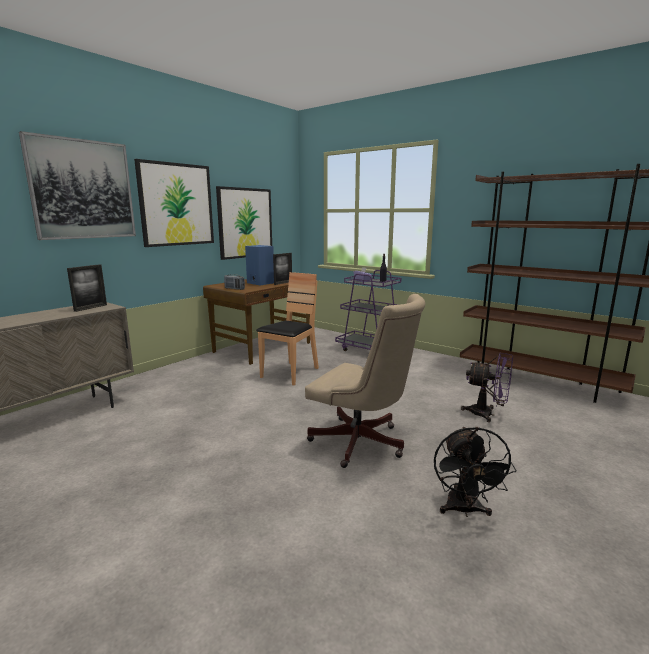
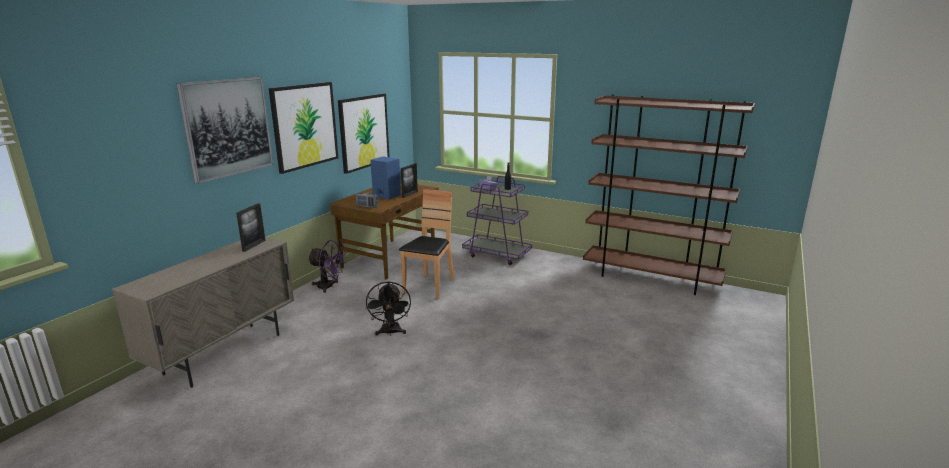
camera: 10 degrees left, 5 degrees up
beige office chair [305,294,425,468] -> none
black fan [434,427,517,517] -> black fan moved to [366,281,411,336]
purple fan [461,353,513,422] -> purple fan moved to [307,240,346,293]

